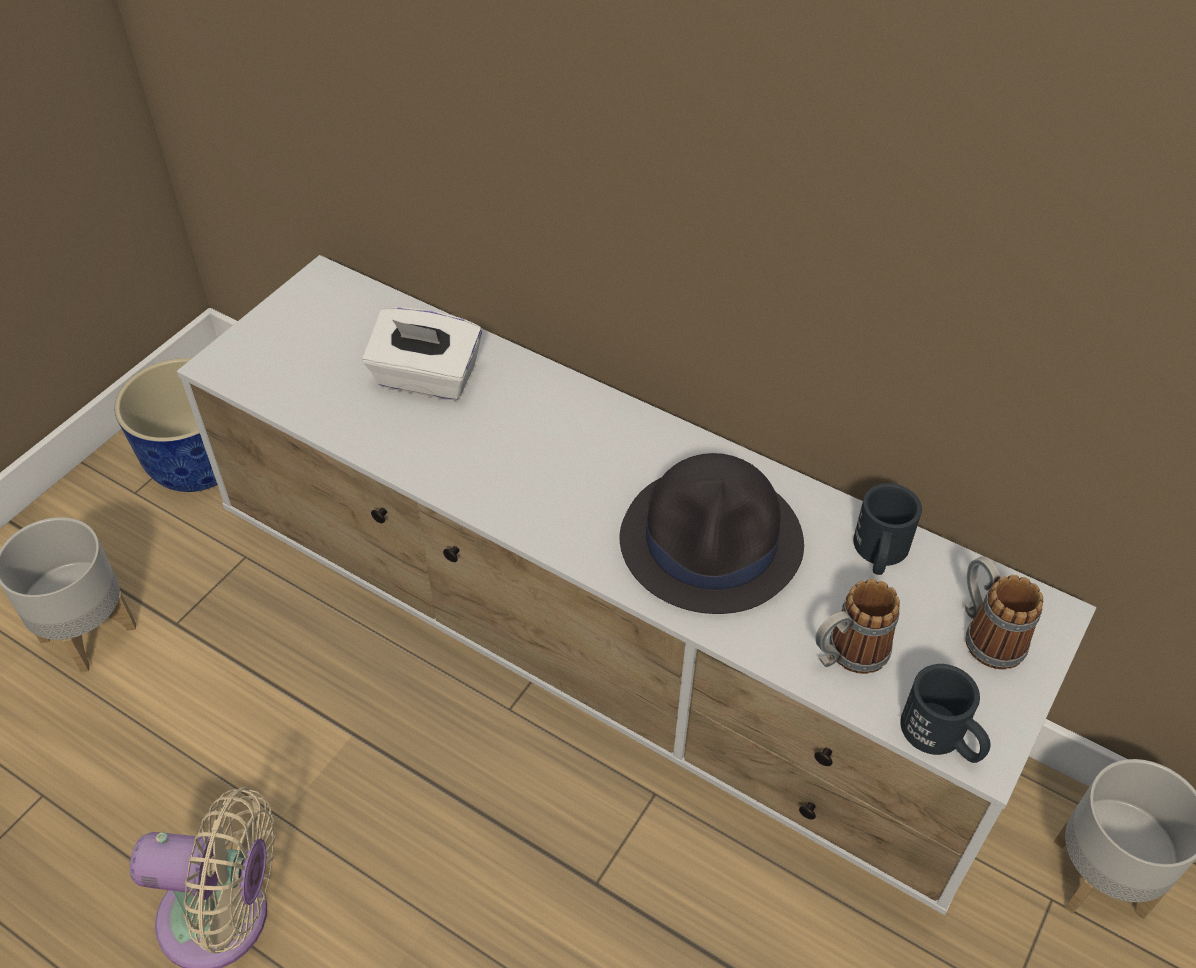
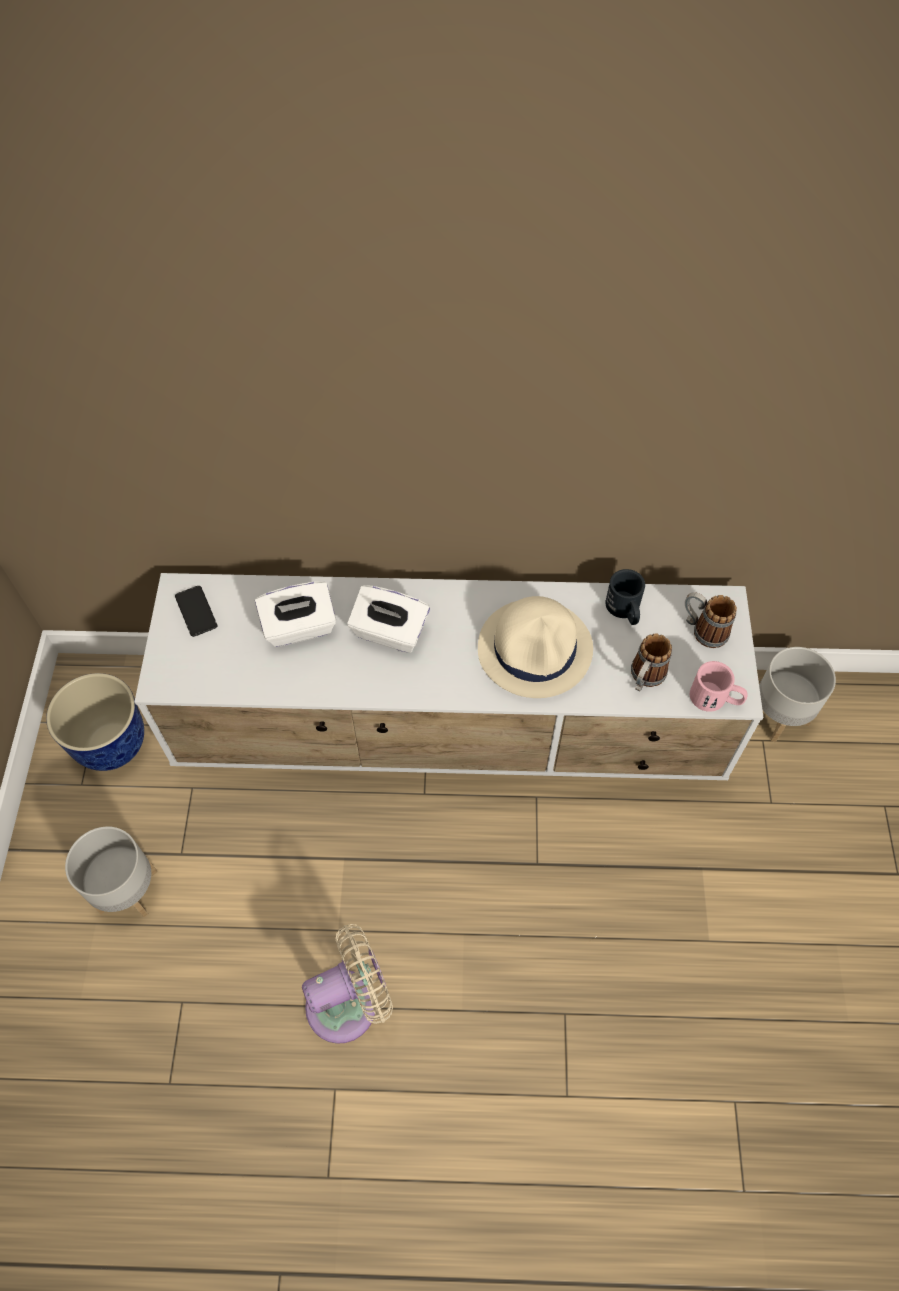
camera: 30 degrees left, 10 degrees up
black hat [619,453,804,614] -> beige hat [478,596,593,698]
black mug [900,664,991,763] -> pink mug [690,661,748,712]
none -> phone [175,586,218,637]
none -> white tissue box [347,585,430,653]

